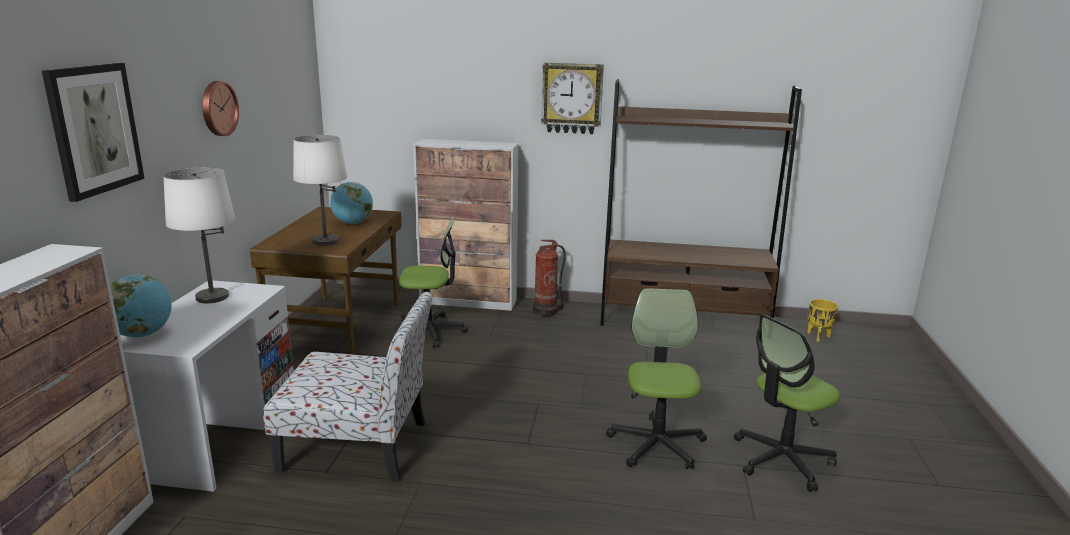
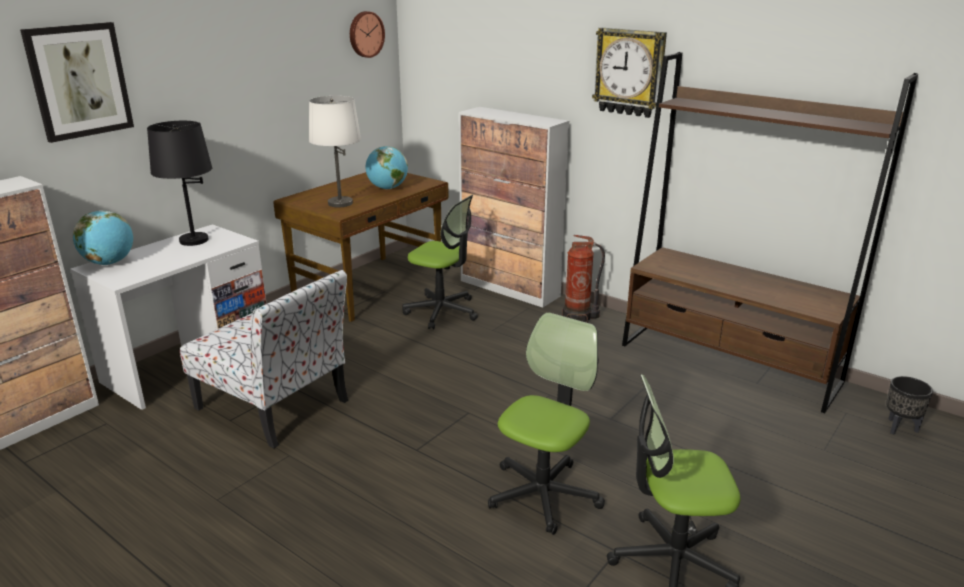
camera: 30 degrees right, 5 degrees up
white table lamp [163,168,236,303] -> black table lamp [147,121,212,246]
wall clock [202,81,239,136] -> wall clock moved to [350,11,385,58]
yellow planter [807,299,838,342] -> black planter [886,376,933,435]

